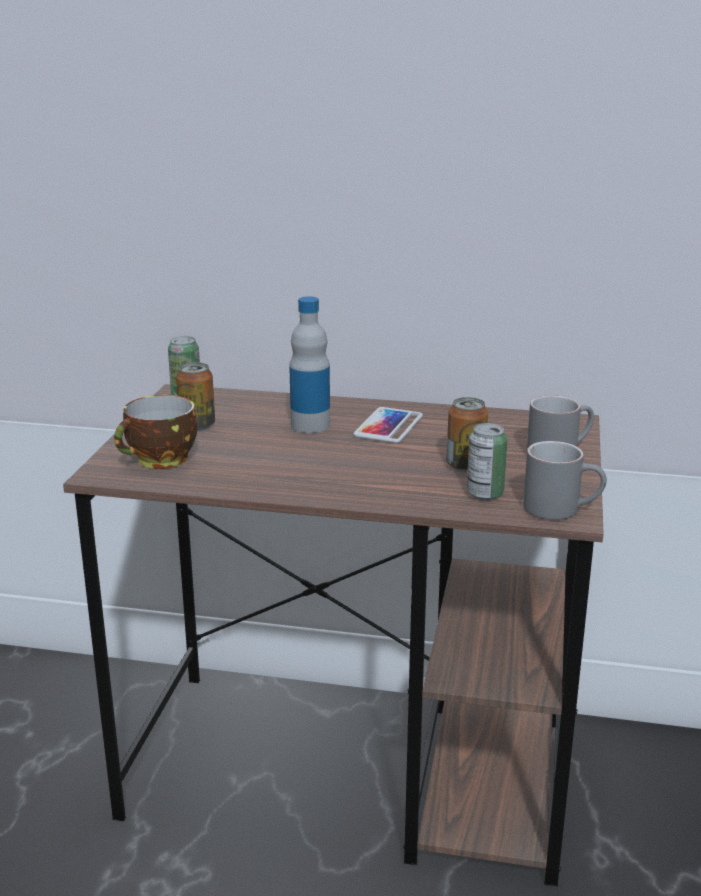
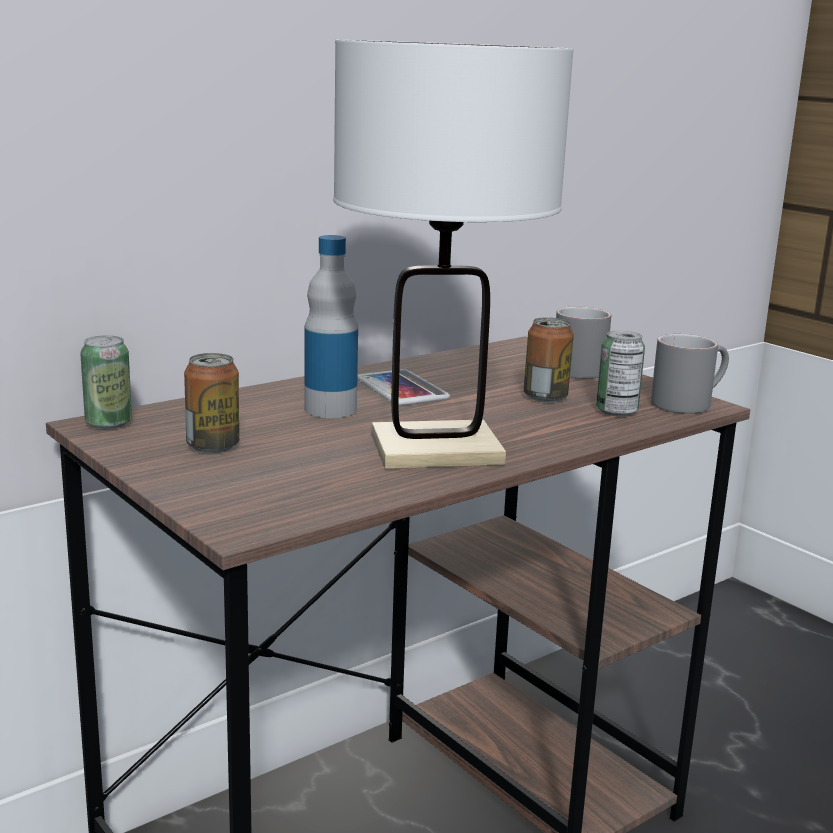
camera: 50 degrees left, 5 degrees down
cup [114,395,197,469] -> none
none -> white table lamp [333,40,574,469]

